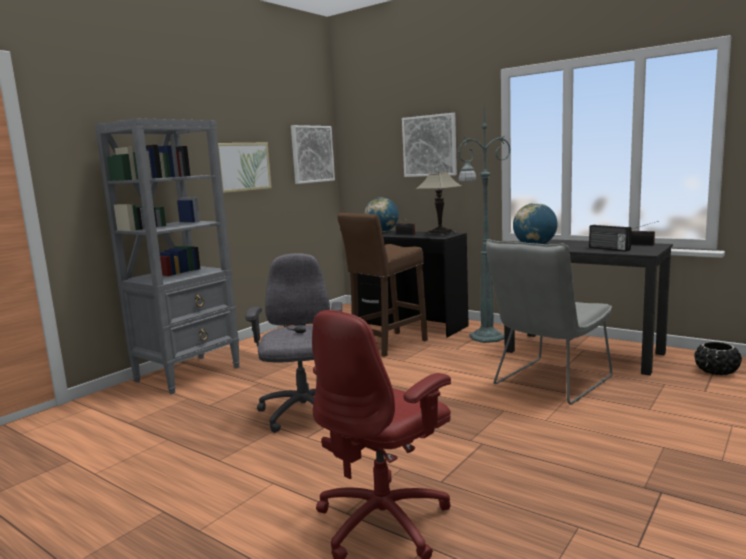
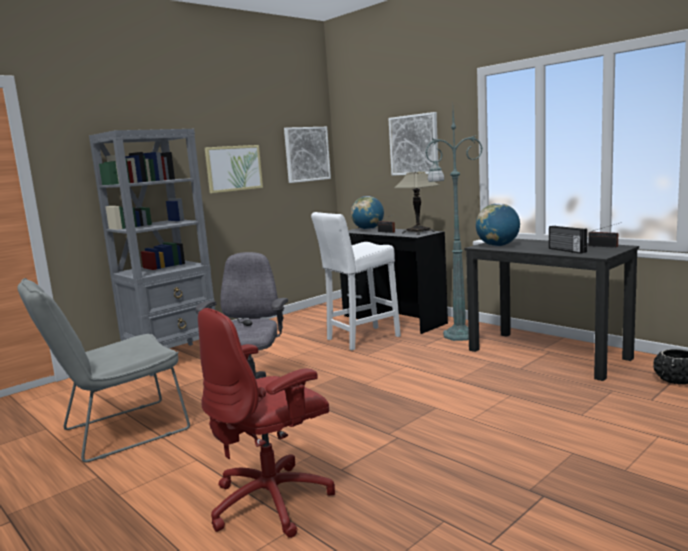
camera: 10 degrees right, 0 degrees up
brown stool [337,213,428,357] -> white stool [311,212,401,350]
grey chair [486,239,612,404] -> grey chair moved to [17,278,190,463]

